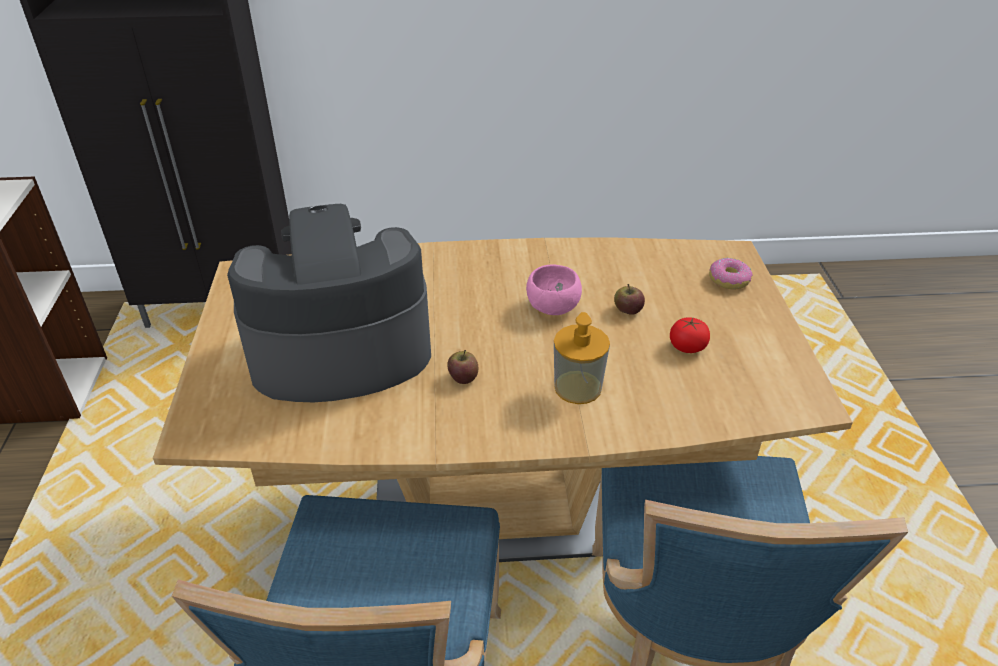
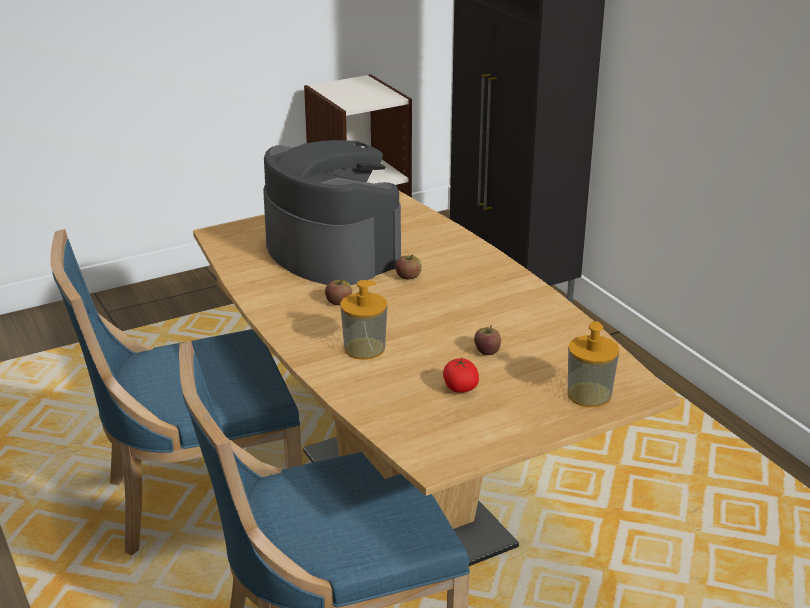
camera: 65 degrees right, 10 degrees down
pink bowl [526,265,582,315] -> none
donut [709,258,752,289] -> soap dispenser [568,321,619,407]
none -> apple [395,255,422,280]

